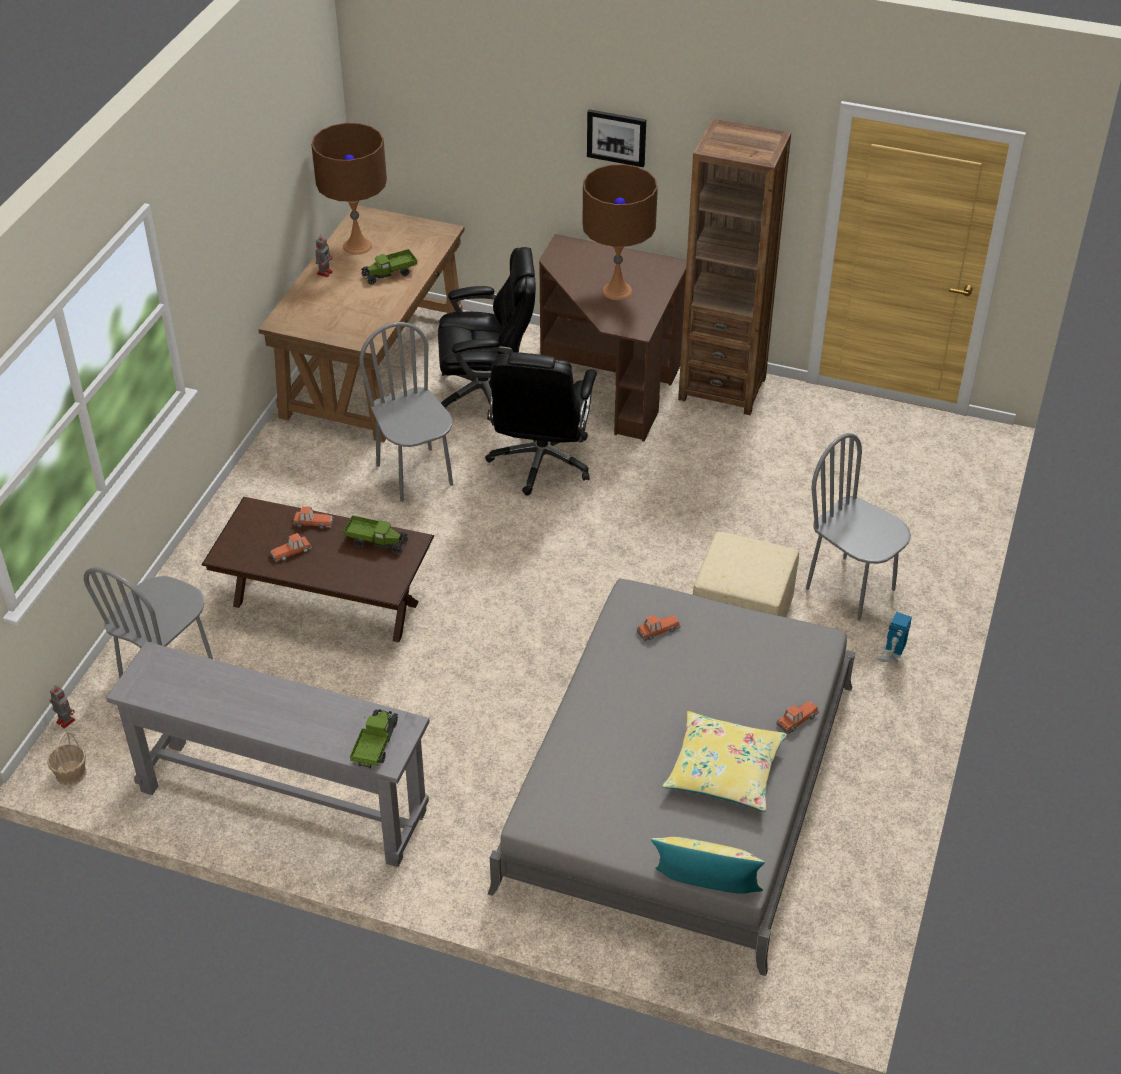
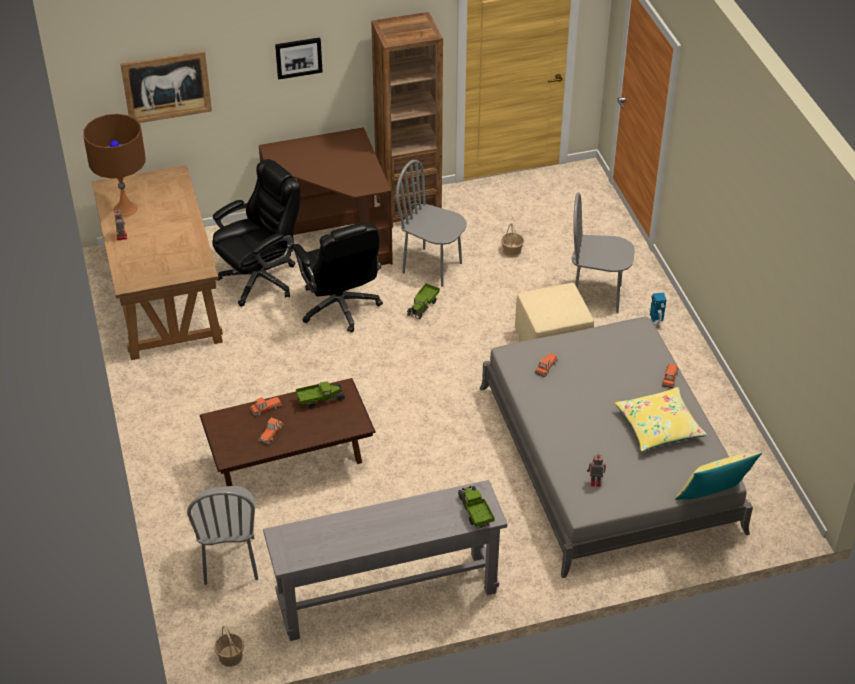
camera: 35 degrees left, 0 degrees up
toy robot [50,686,75,729] -> toy robot moved to [587,454,606,487]
grey chair [359,322,453,502] -> grey chair moved to [396,160,467,287]
toy truck [361,249,417,285] -> toy truck moved to [407,283,440,320]
brown table lamp [583,164,658,300] -> none
none -> picture [120,50,212,123]
none -> basket [501,223,524,258]

